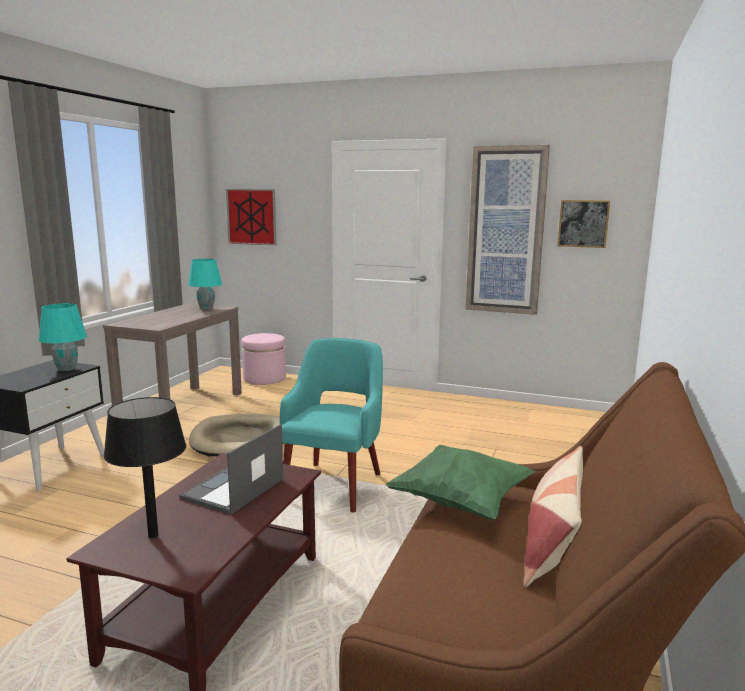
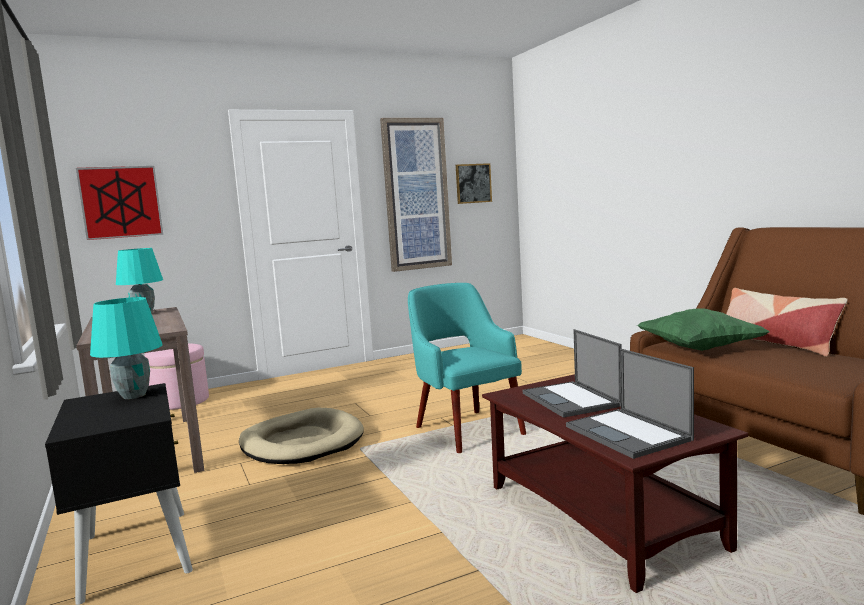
camera: 45 degrees left, 5 degrees down
black table lamp [104,397,186,538] -> laptop [566,348,694,459]

